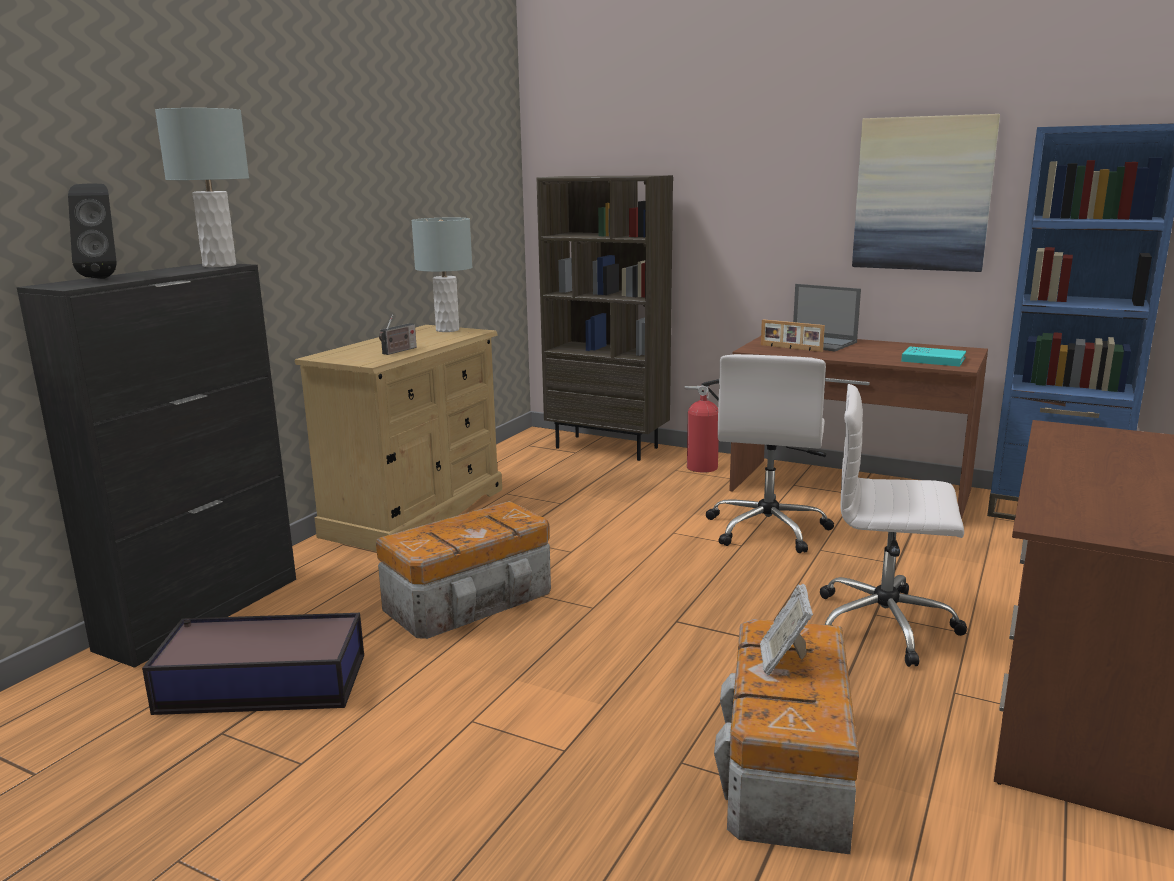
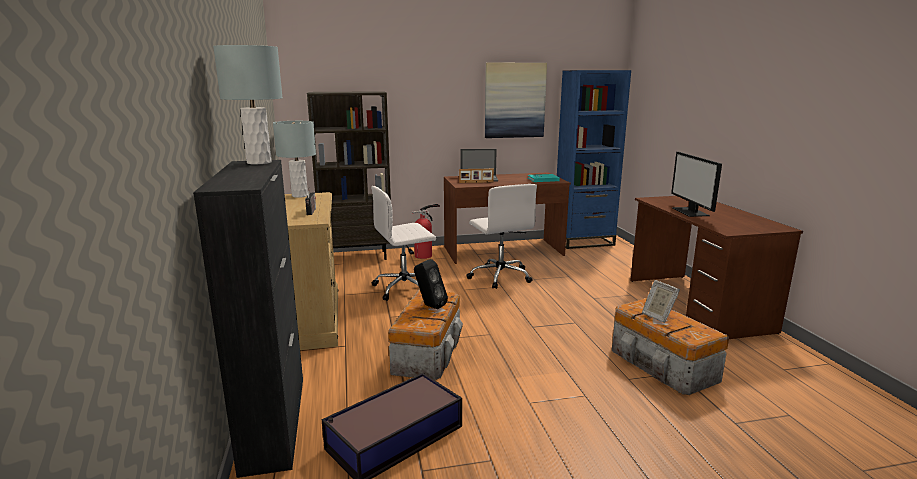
camera: 40 degrees left, 0 degrees up
black speaker [68,184,116,279] -> black speaker moved to [414,259,448,309]
white office chair [820,384,967,667] -> white office chair moved to [371,186,436,301]
none -> monitor [671,152,722,217]

